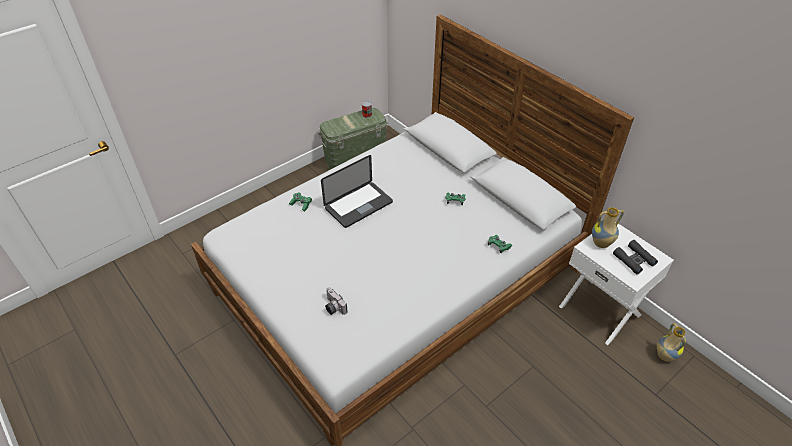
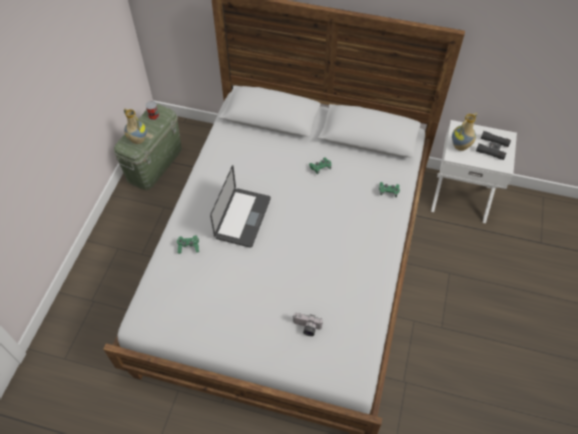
camera: 35 degrees left, 10 degrees up
vase [657,323,686,362] -> vase moved to [124,109,147,144]

